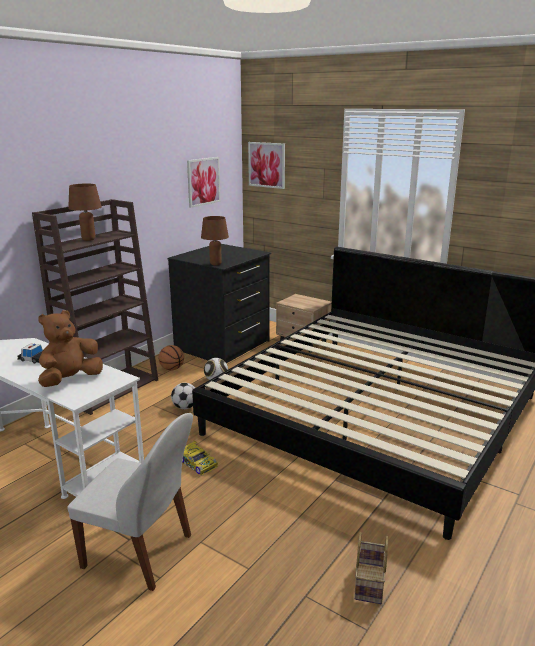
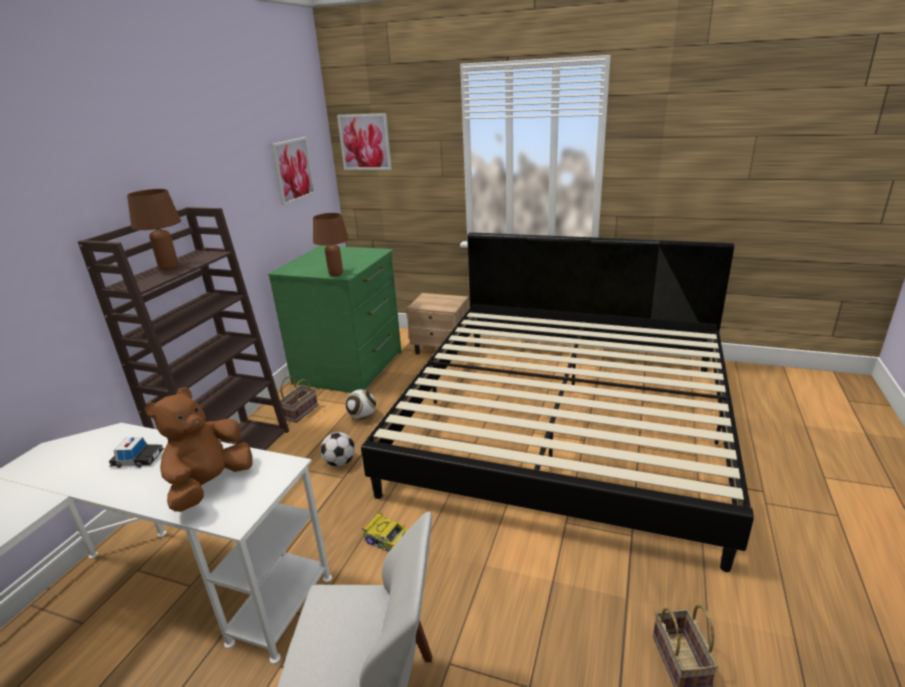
camera: 15 degrees left, 5 degrees up
basketball [159,345,184,370] -> basket [280,376,318,423]
black dresser [168,244,271,363] -> green dresser [268,245,402,393]

